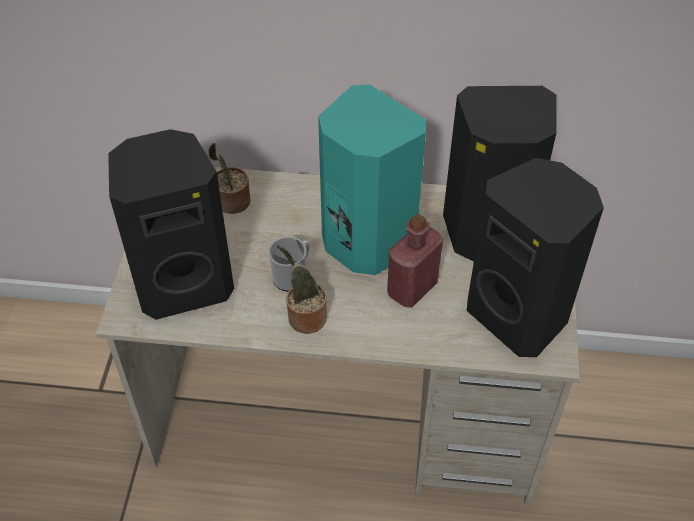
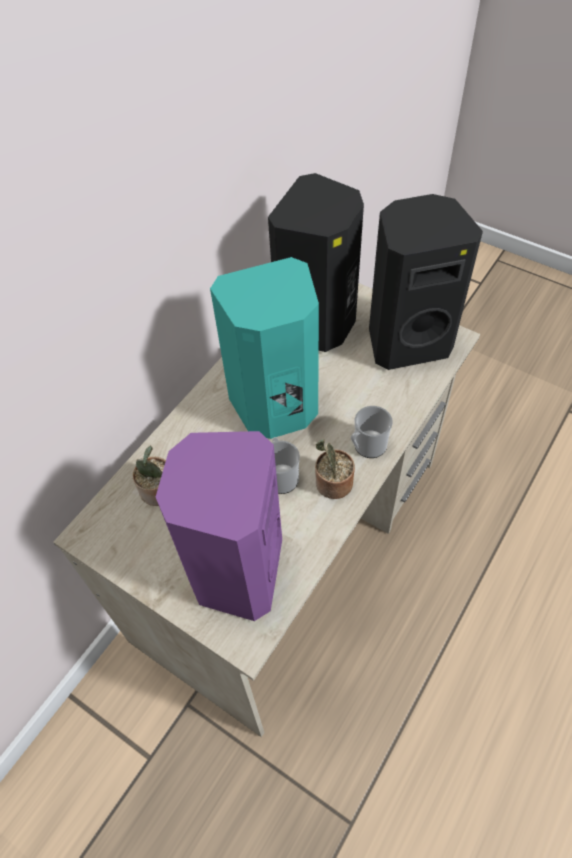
camera: 60 degrees left, 5 degrees up
black speaker [108,129,234,320] -> purple speaker [156,431,282,621]
red bottle [387,214,443,308] -> none
none -> mug [351,406,393,458]

